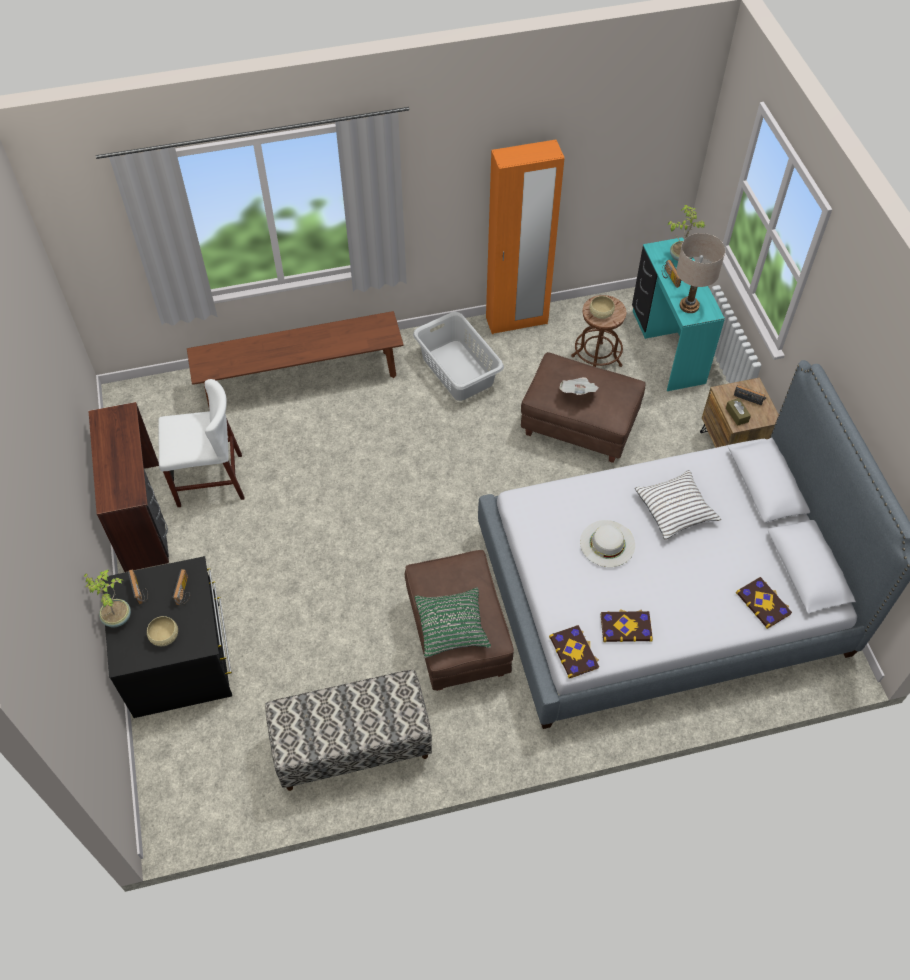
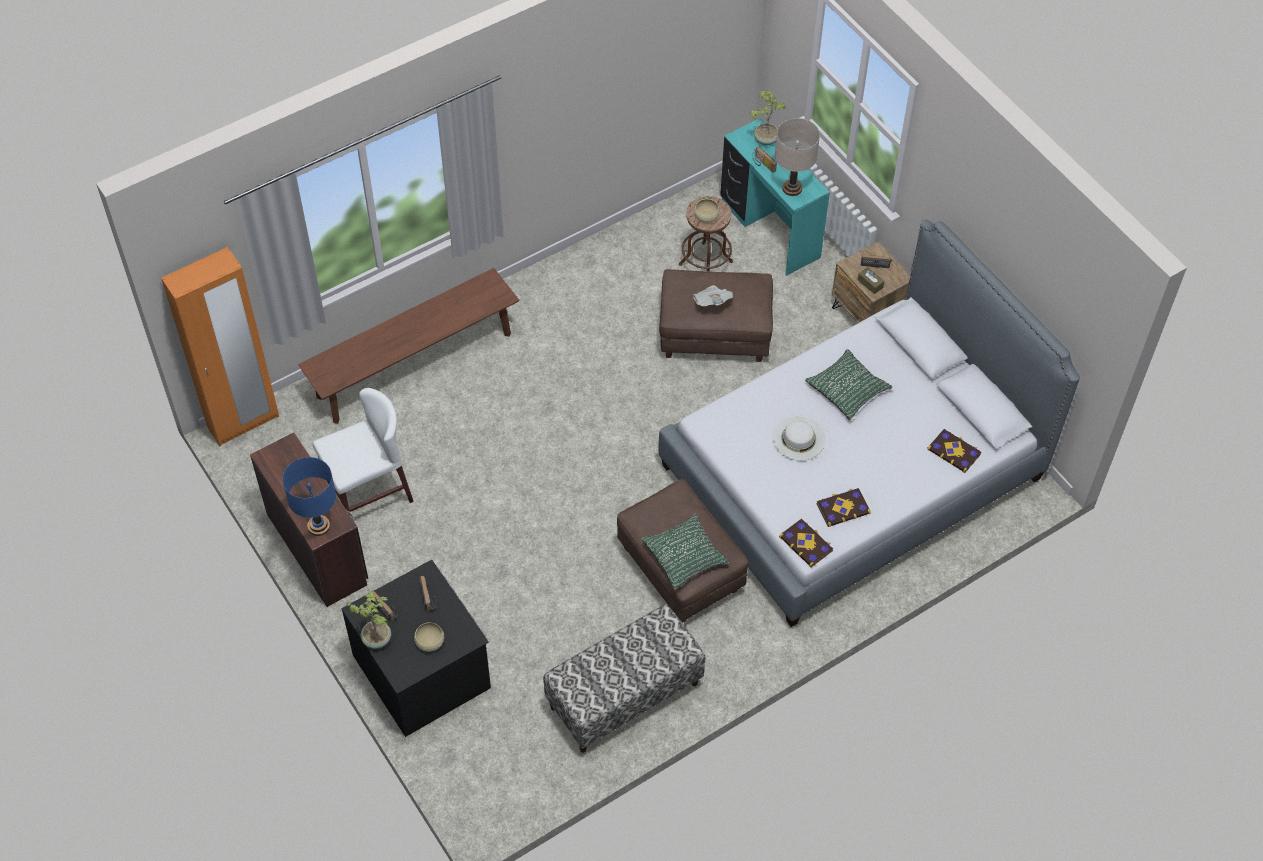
camera: 20 degrees left, 0 degrees up
grey laundry basket [413,312,504,401] -> none
orange wardrobe [486,140,564,334] -> orange wardrobe moved to [161,247,279,446]
white pillow [635,470,721,540] -> green pillow [805,349,893,420]
none -> blue table lamp [282,457,336,536]

